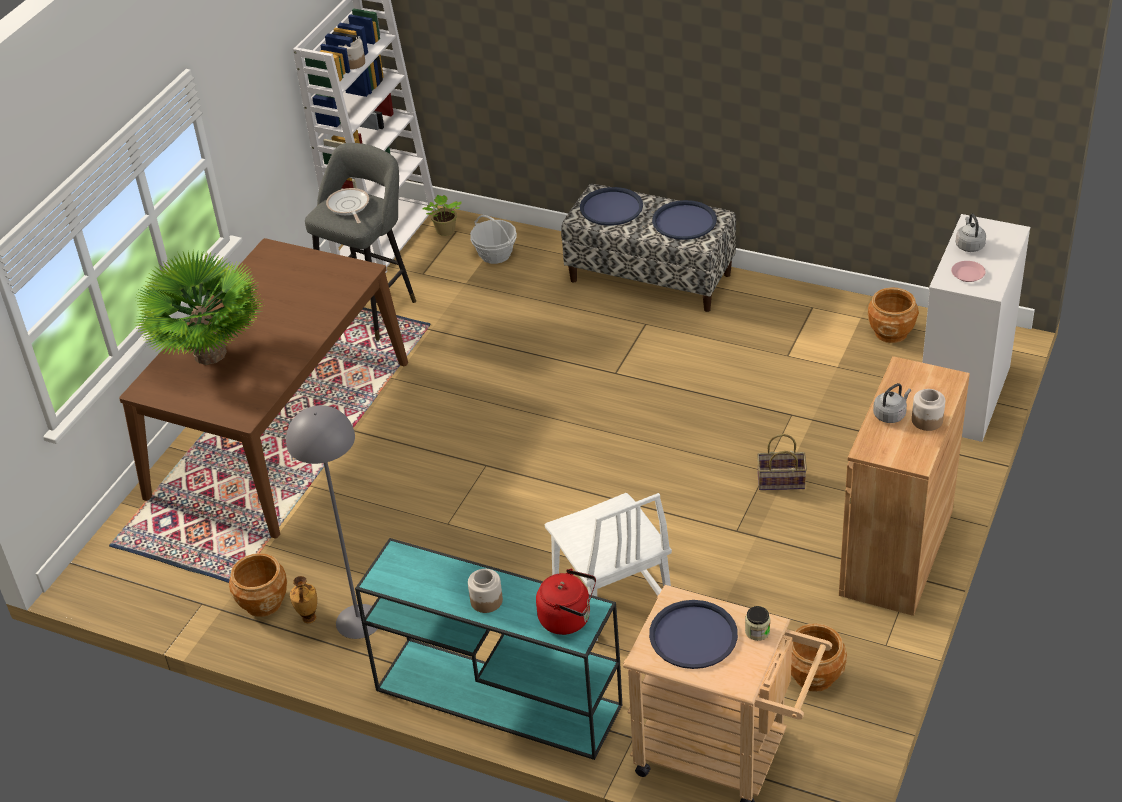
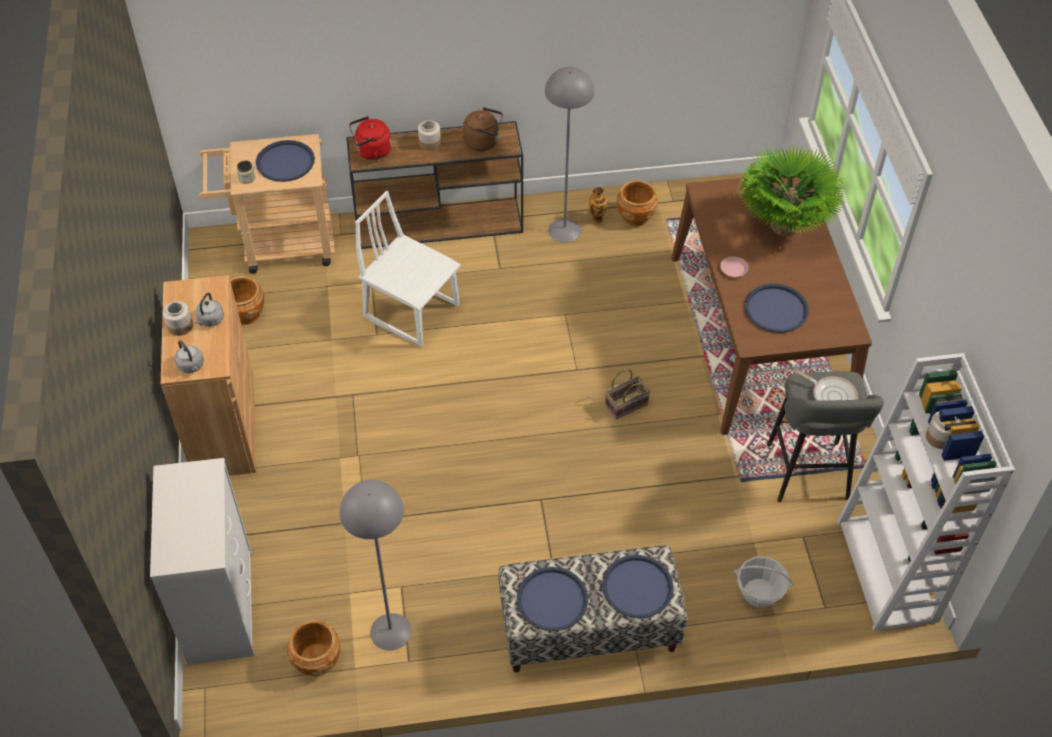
camera: 145 degrees right, 10 degrees up
turquoise console table [355,538,622,760] -> brown console table [346,121,523,249]
potted plant [423,195,461,236] -> none
basket [757,434,807,490] -> basket moved to [605,369,650,419]
pink plate [951,261,986,282] -> pink plate moved to [720,256,748,277]
grey kettle [956,214,986,252] -> grey kettle moved to [174,340,204,373]
none -> grey floor lamp [340,480,411,651]
none -> brown kettle [463,107,503,151]
none -> blue tray [745,284,809,333]

